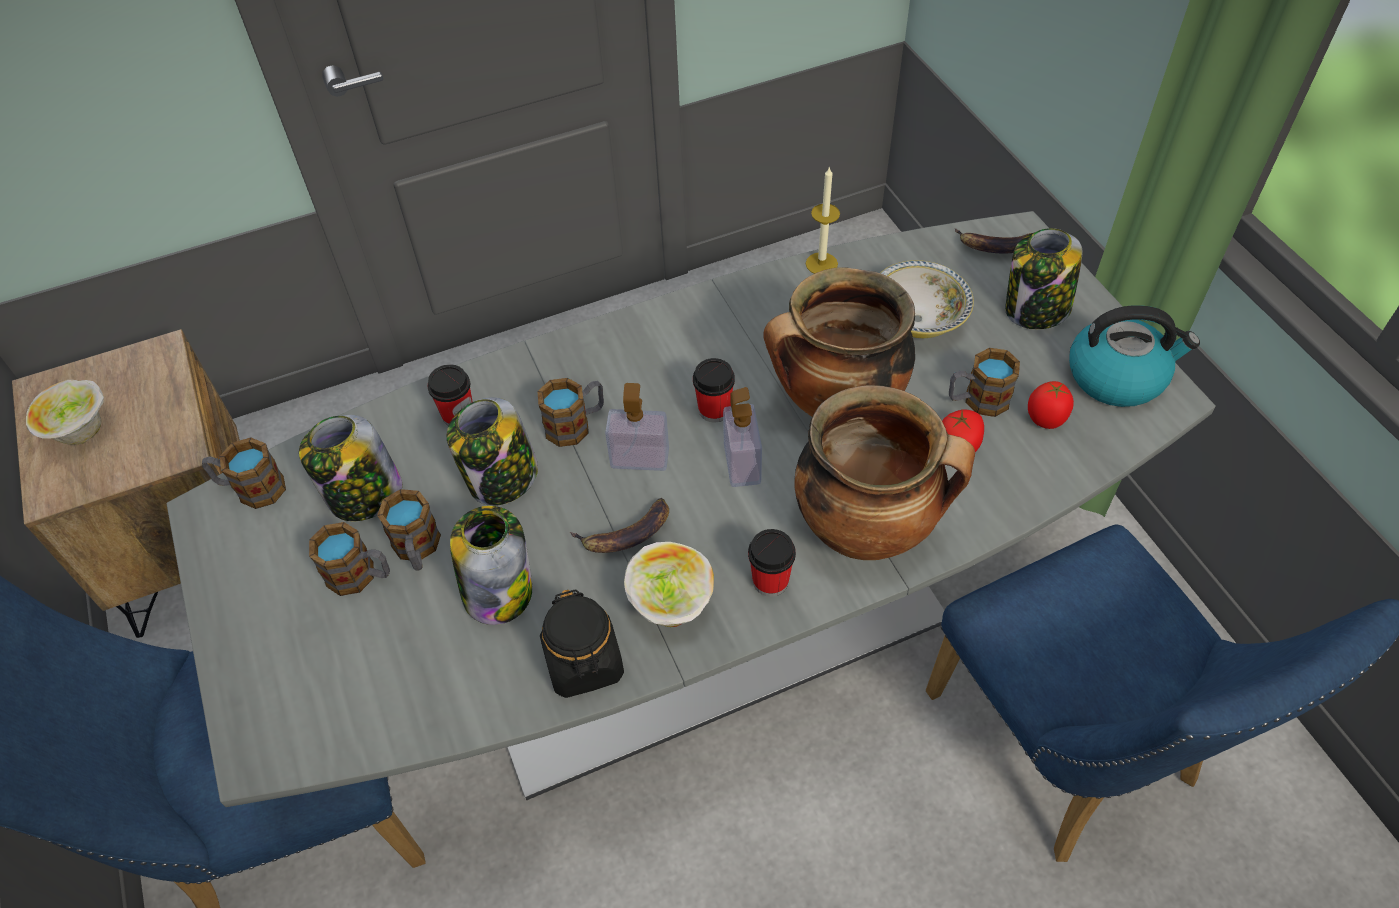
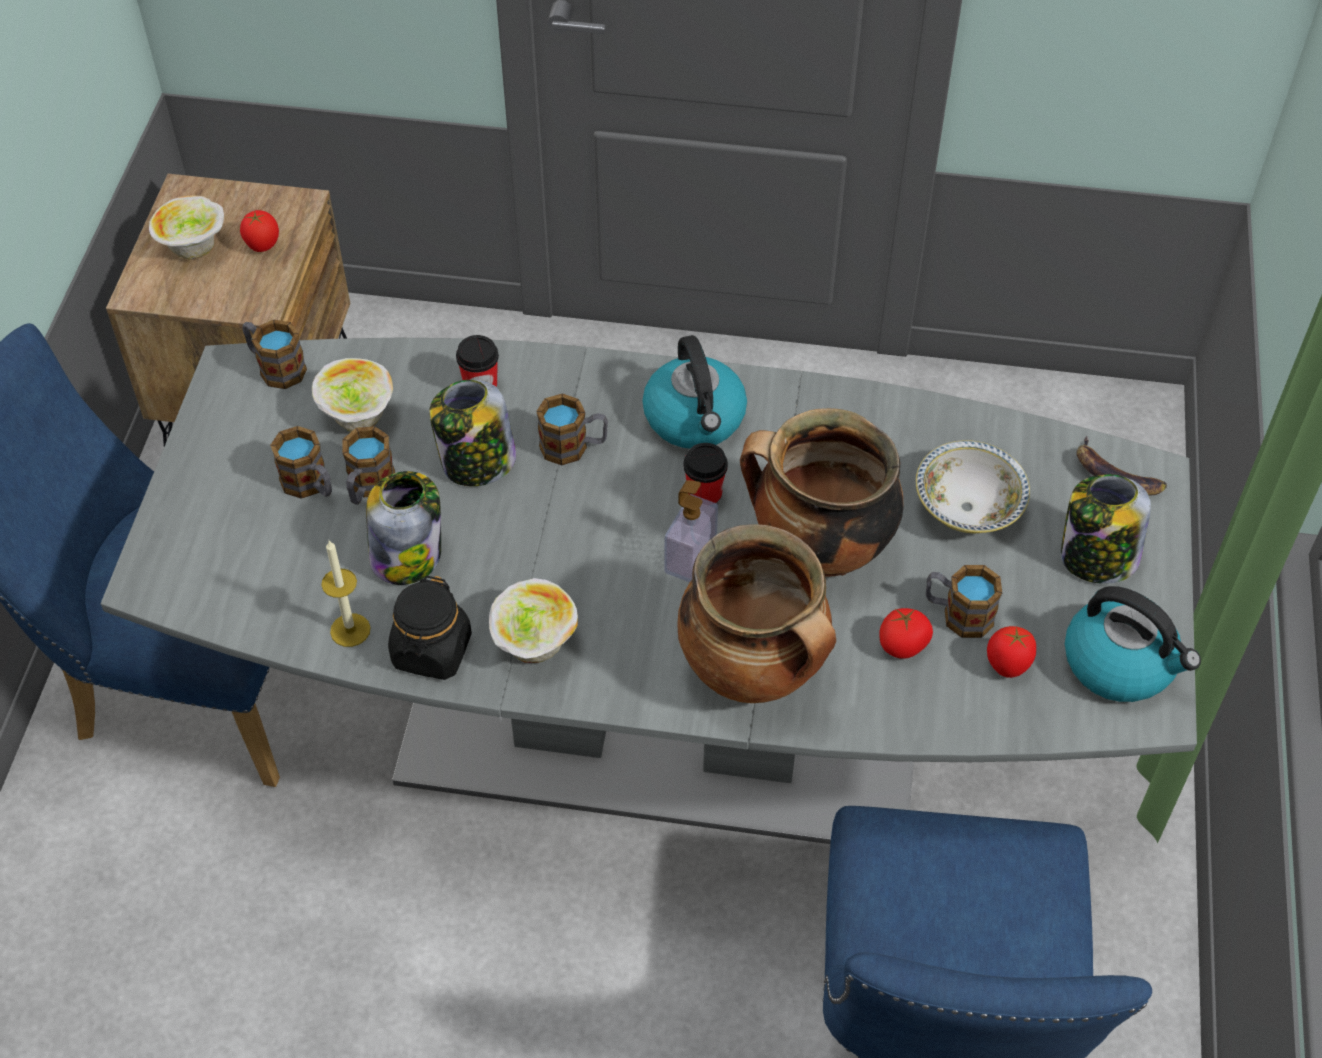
camera: 30 degrees right, 0 degrees up
jar [299,415,402,521] -> bowl [312,358,393,432]
banana [570,498,669,553] -> none
soap dispenser [605,383,669,471] -> none
cup [748,529,796,597] -> none
candle [806,167,840,274] -> candle moved to [321,541,371,647]
none -> tomato [240,210,279,252]
none -> kettle [642,335,747,448]

